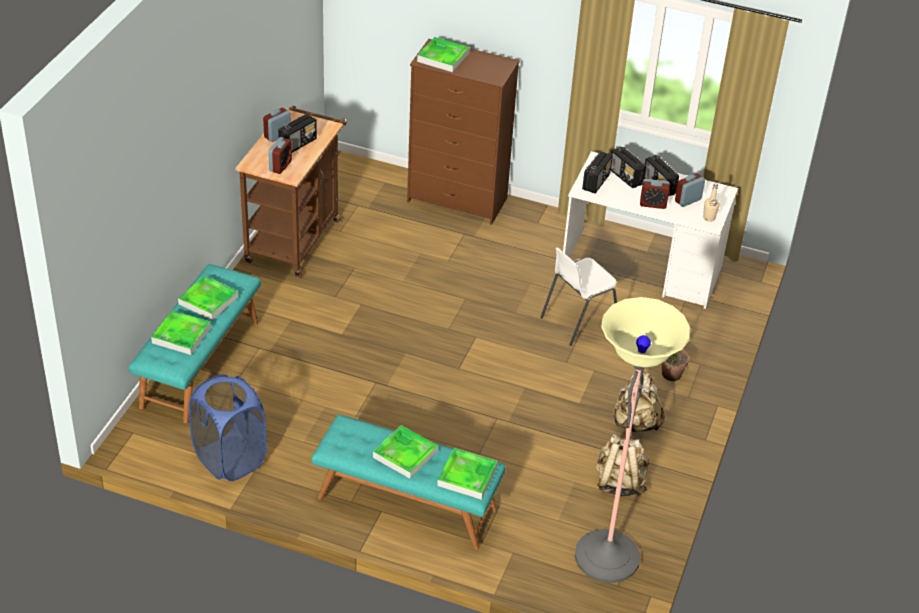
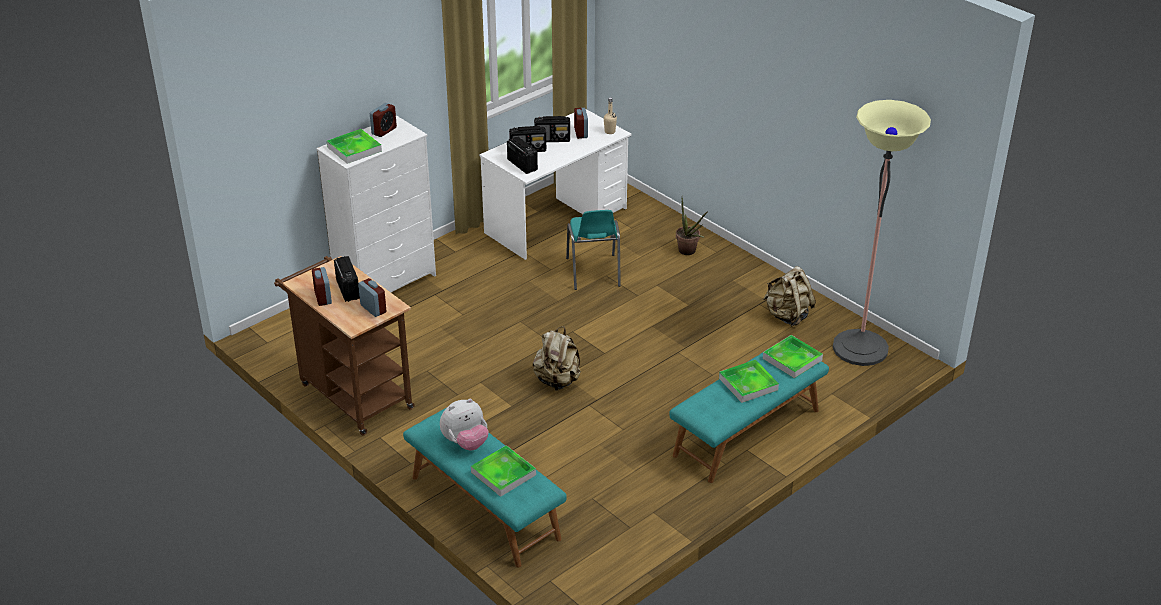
camera: 60 degrees left, 5 degrees down
tray [178,276,238,320] -> plush toy [440,399,488,450]
blue laundry basket [189,374,267,481] -> none
brown dresser [407,39,520,225] -> white dresser [316,116,436,292]
white chair [541,247,617,346] -> turquoise chair [566,210,621,290]
beige backpack [612,372,665,432] -> beige backpack moved to [533,326,581,391]
alarm clock [640,179,670,209] -> alarm clock moved to [370,103,397,137]

